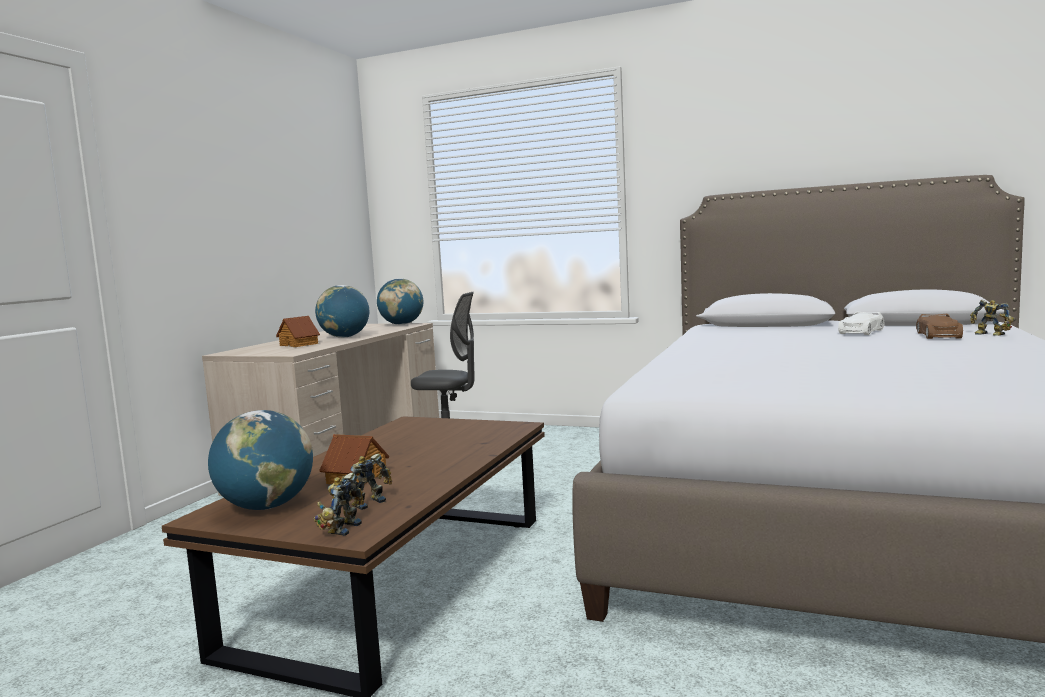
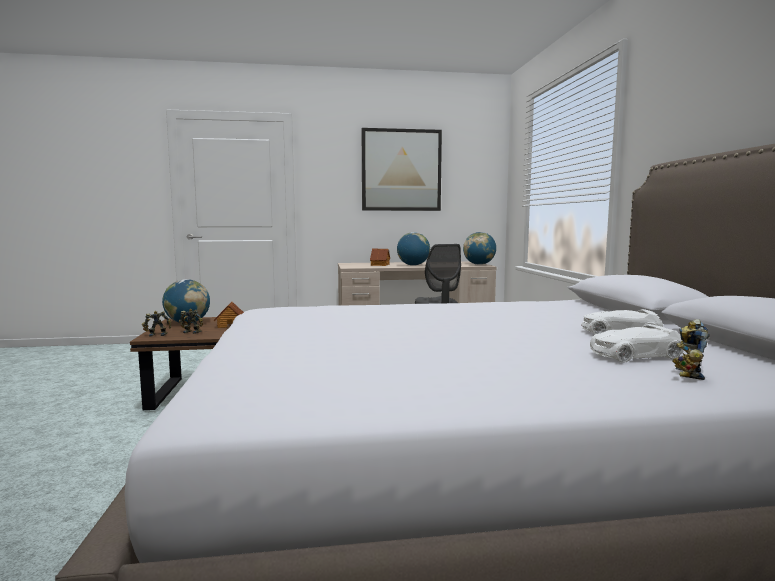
camera: 60 degrees right, 0 degrees up
brown toy car [916,314,963,339] -> white toy car [590,324,683,363]
none -> picture [362,128,442,211]

